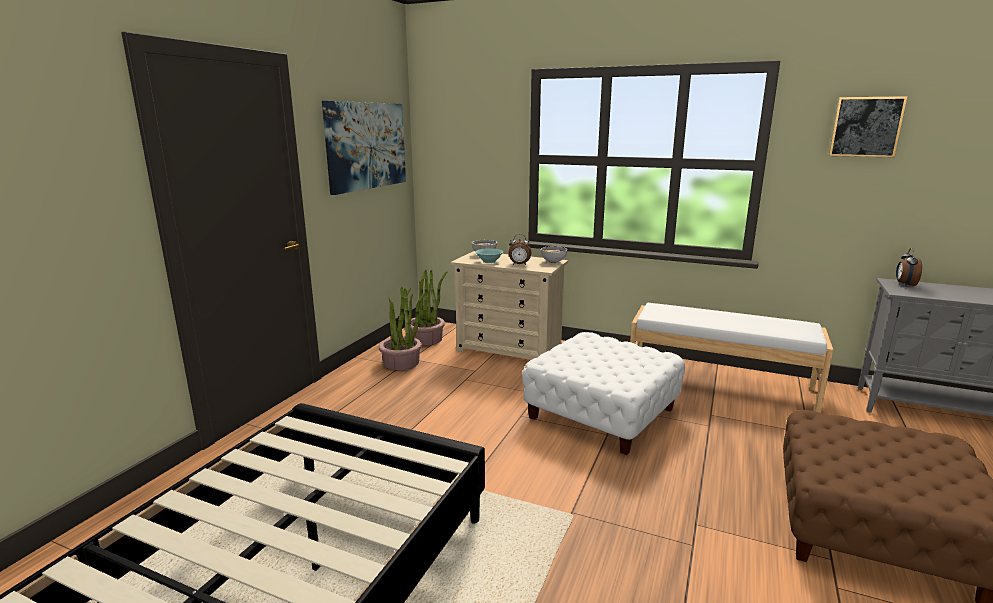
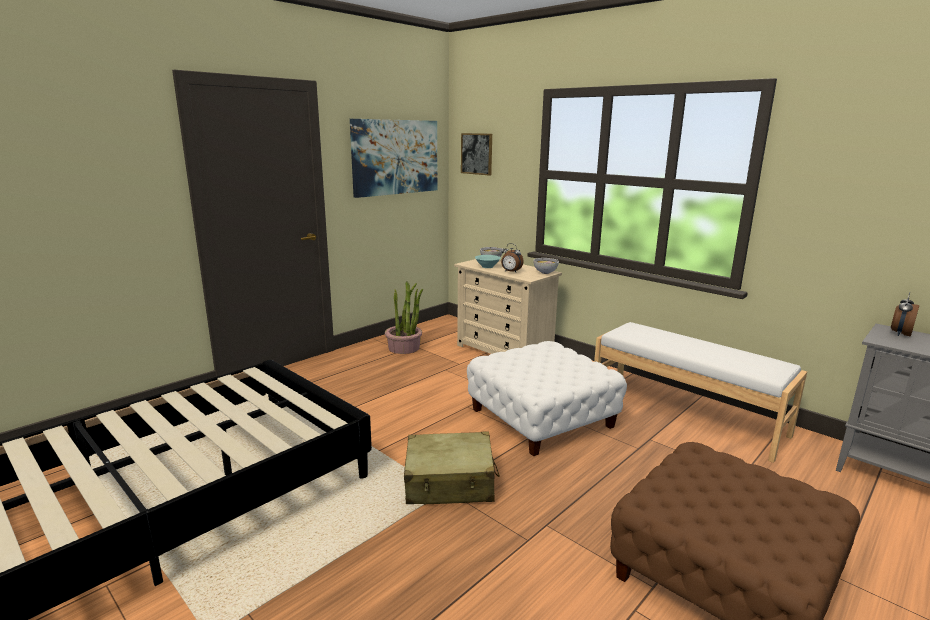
camera: 20 degrees right, 0 degrees up
potted plant [410,269,447,346] -> none
picture [829,96,908,158] -> picture moved to [461,133,492,176]
none -> beige suitcase [404,432,500,504]

